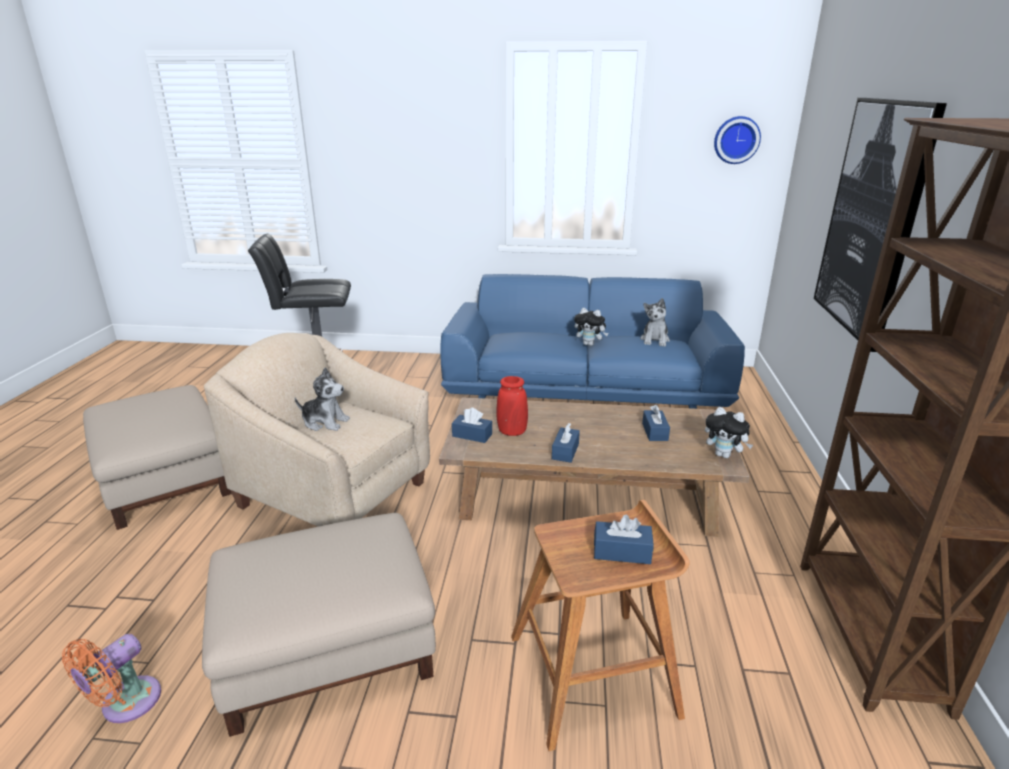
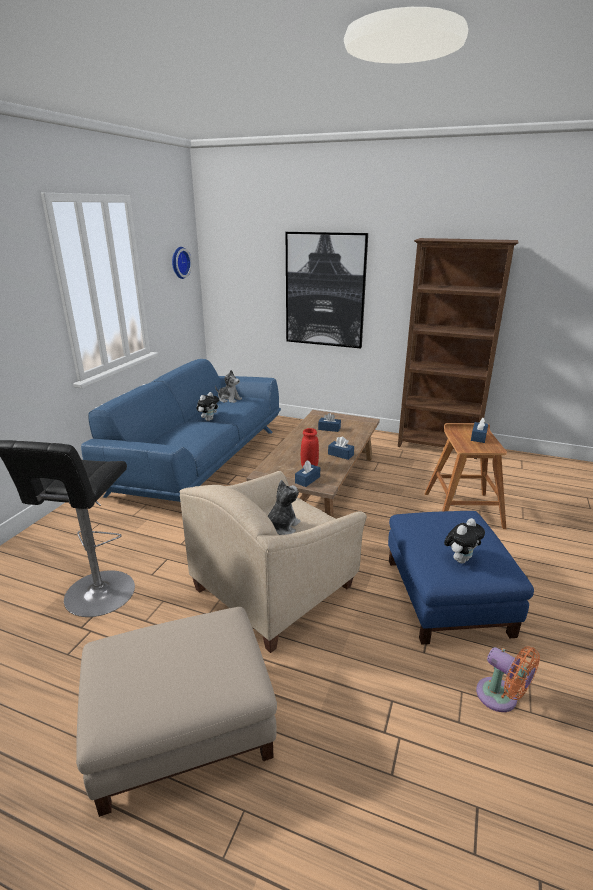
camera: 75 degrees left, 0 degrees up
beige ottoman [202,513,436,737] -> blue ottoman [388,511,534,645]
plush toy [705,407,753,458] -> plush toy moved to [444,518,485,563]

